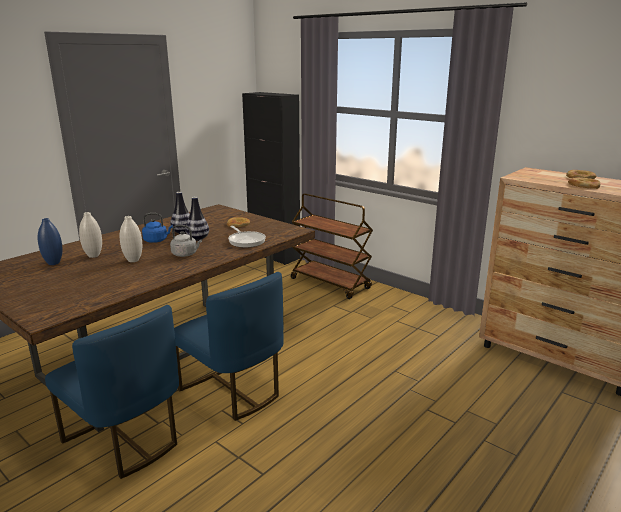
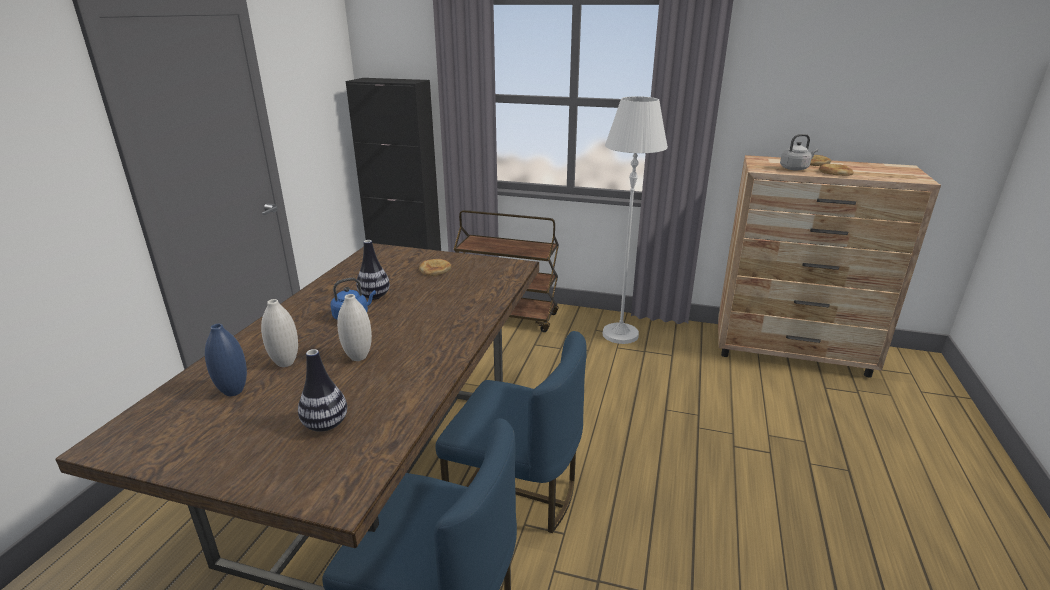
camera: 25 degrees left, 5 degrees up
grey kettle [170,225,202,257] -> grey kettle moved to [780,134,818,171]
vase [185,197,209,241] -> vase moved to [298,349,347,432]
frying pan [228,226,266,248] -> none
none -> white floor lamp [602,96,668,344]

